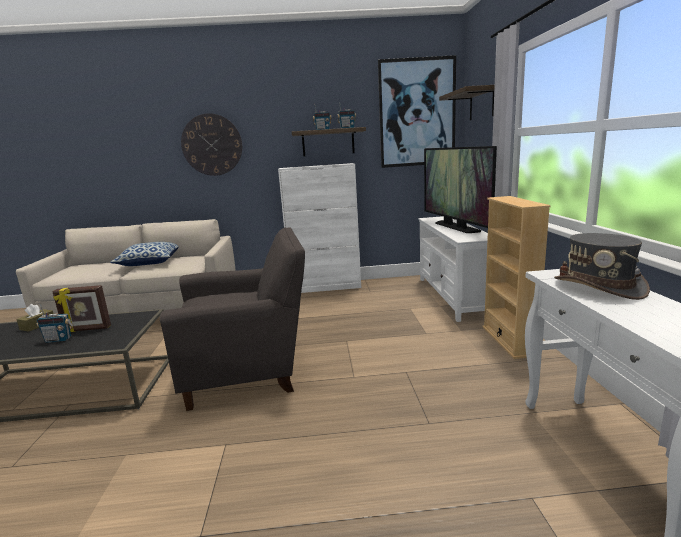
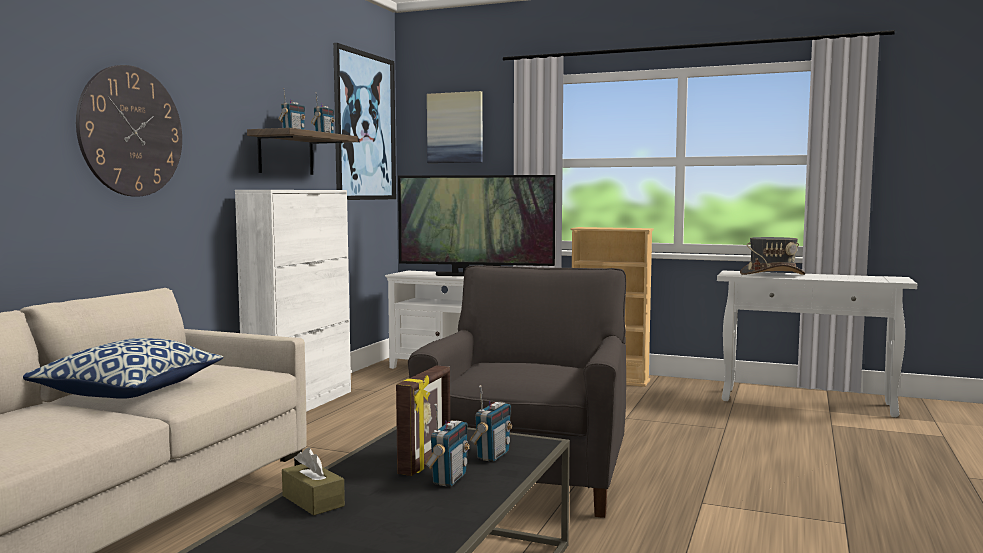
camera: 65 degrees left, 10 degrees down
shelf [439,85,495,120] -> picture [427,91,483,163]
none -> radio [470,385,512,461]

